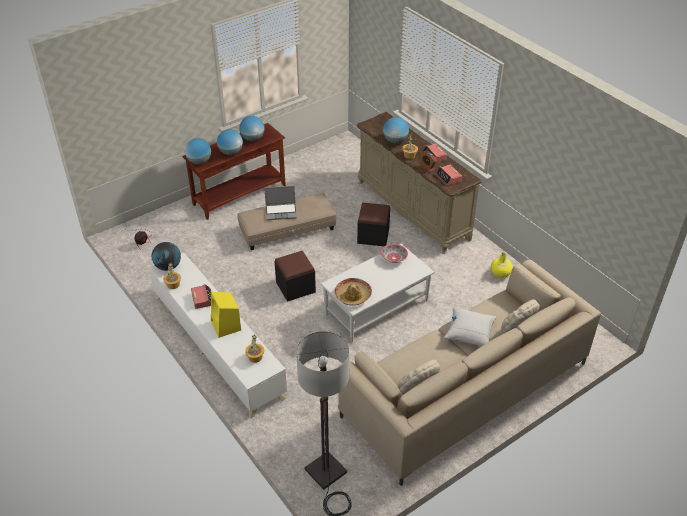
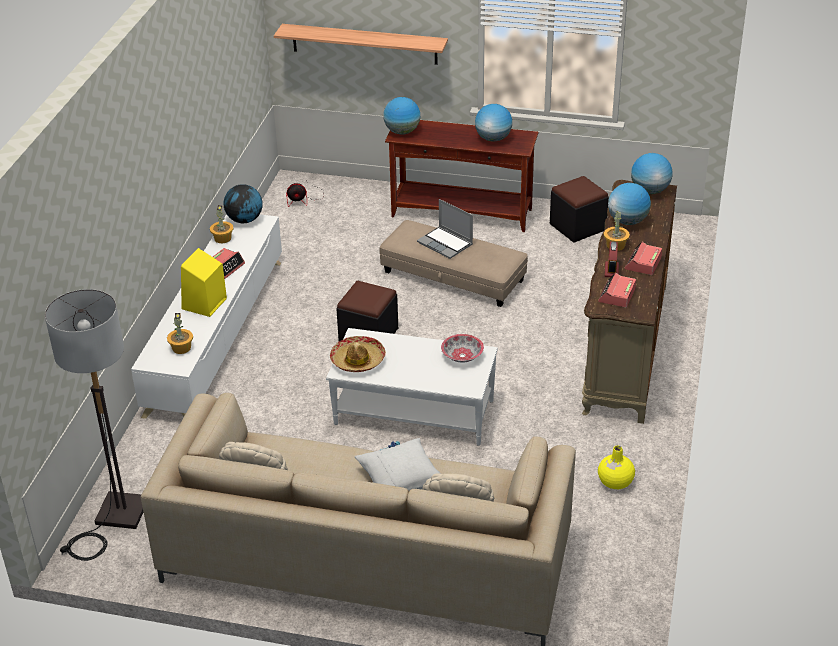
camera: 50 degrees right, 5 degrees down
globe [217,129,243,155] -> globe moved to [631,153,673,194]
black ottoman [357,203,390,246] -> black ottoman moved to [550,176,609,243]
none -> shelf [274,24,448,65]

